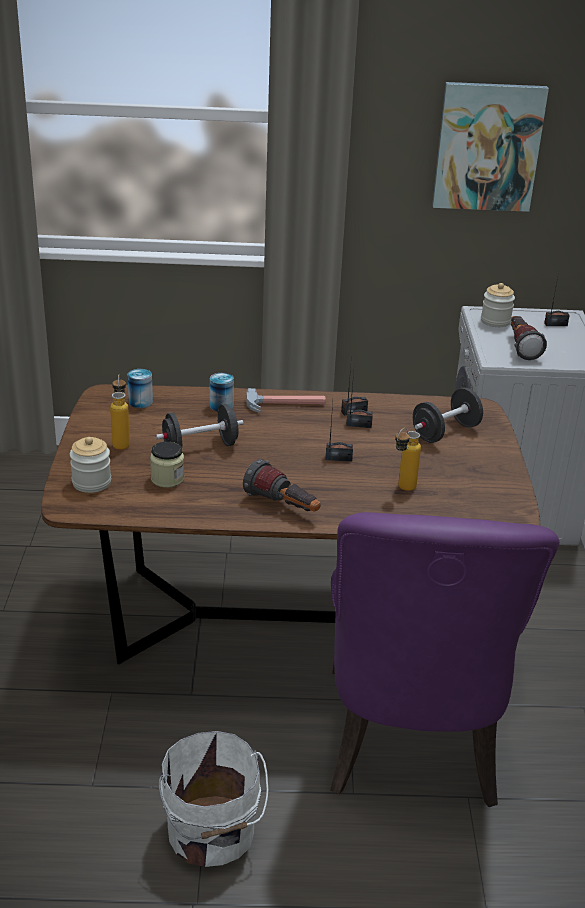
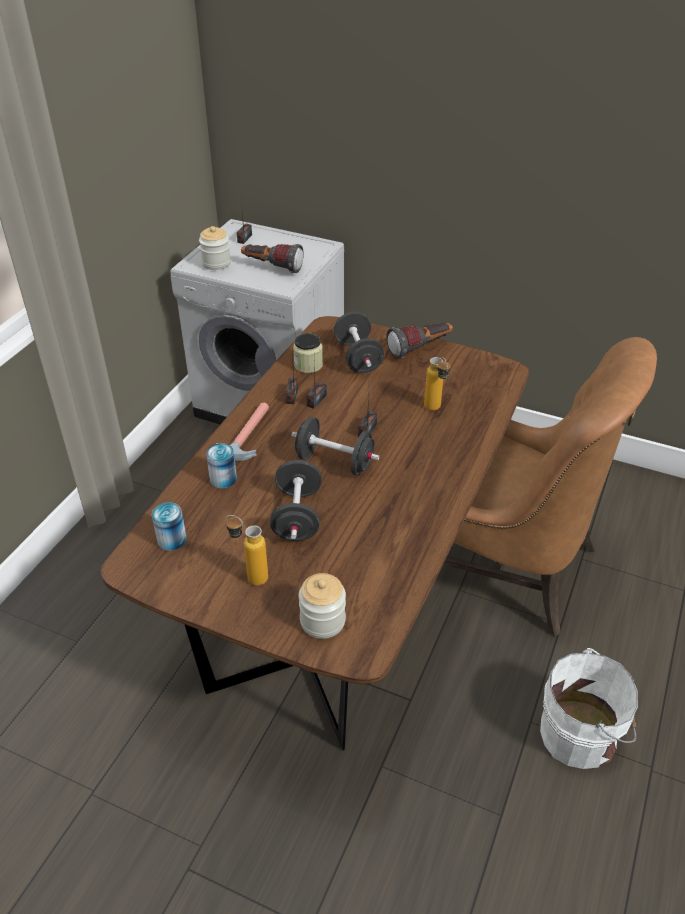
camera: 65 degrees left, 10 degrees up
jar [150,442,184,488] -> jar moved to [293,333,323,373]
flashlight [243,459,321,512] -> flashlight moved to [386,322,453,359]
purple chair [330,512,559,807] -> brown chair [443,337,657,637]
picture [432,82,549,212] -> none
none -> black dumbbell [291,417,380,476]

